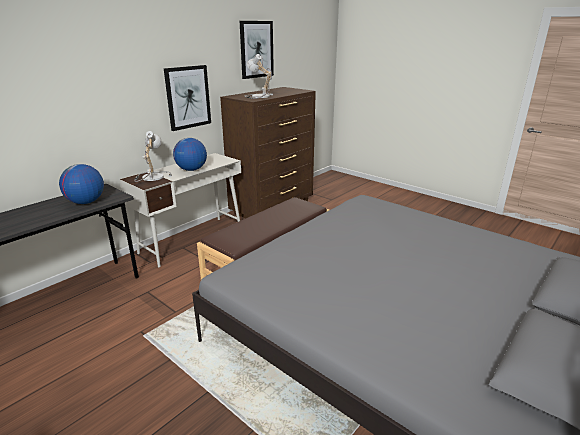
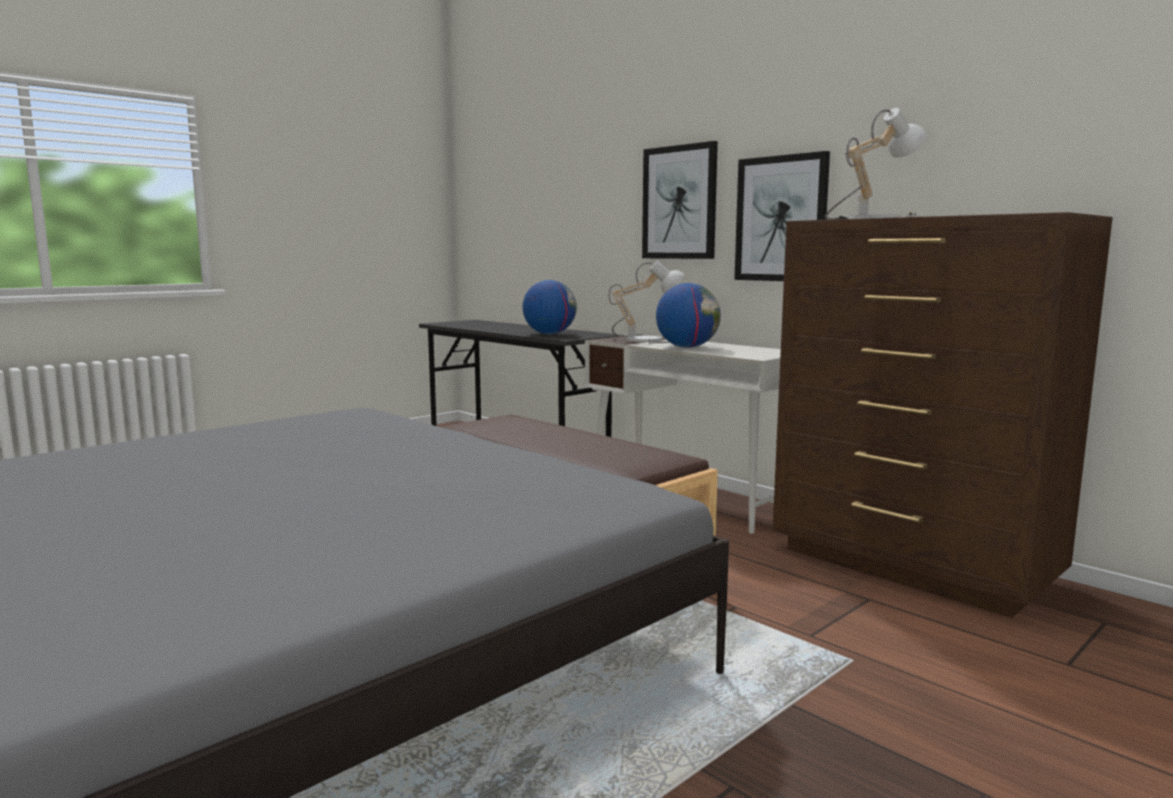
camera: 95 degrees right, 15 degrees down
picture [240,21,274,79] -> picture moved to [642,141,718,259]

